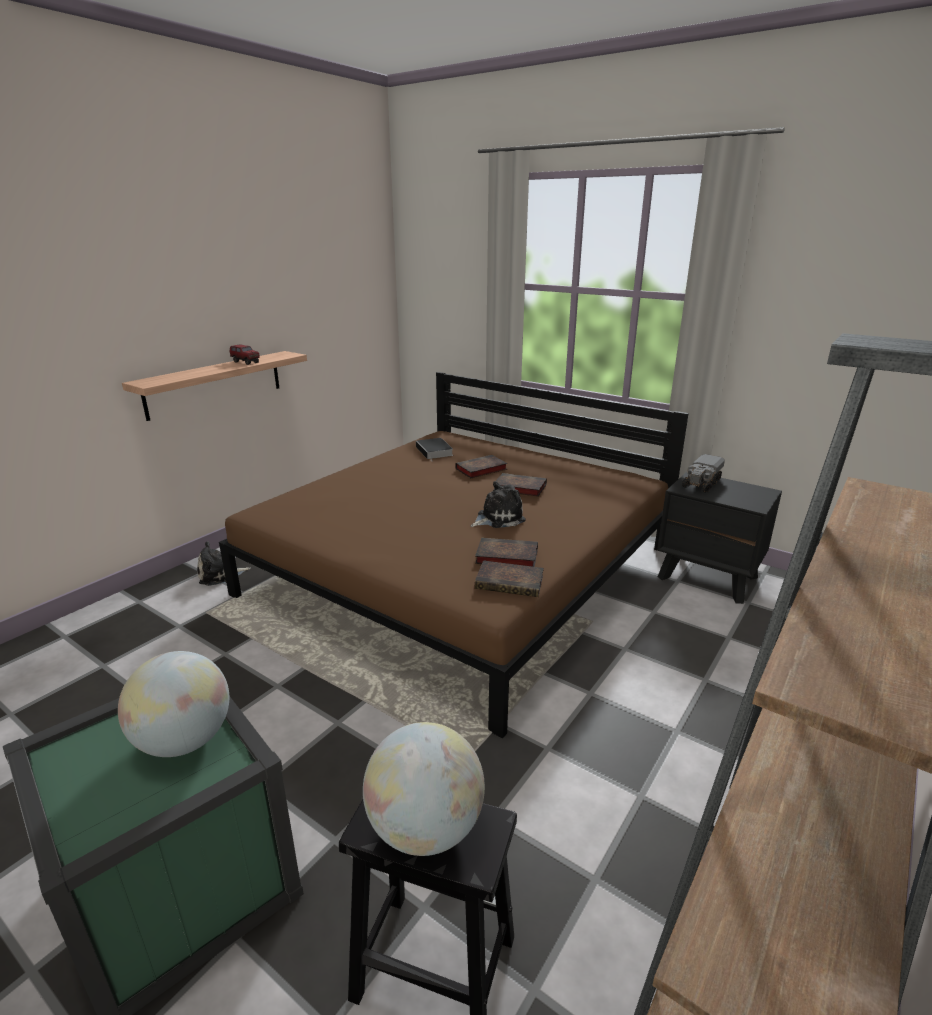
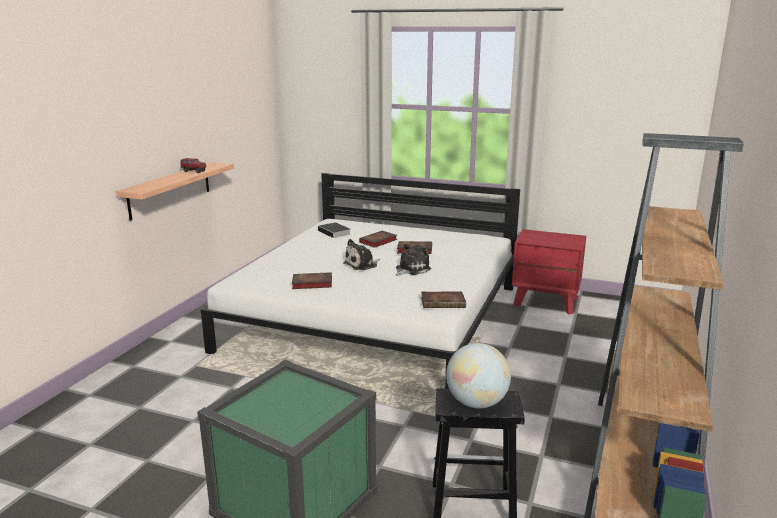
camera: 15 degrees left, 5 degrees down
globe [118,651,229,757] -> none
plush toy [197,541,251,586] -> plush toy moved to [343,239,380,270]
brown bed [219,372,689,738] -> white bed [201,173,520,389]
book [475,538,538,567] -> book moved to [292,272,332,289]
black nightstand [657,471,782,604] -> red nightstand [512,229,586,314]
toy truck [682,454,725,493] -> none

